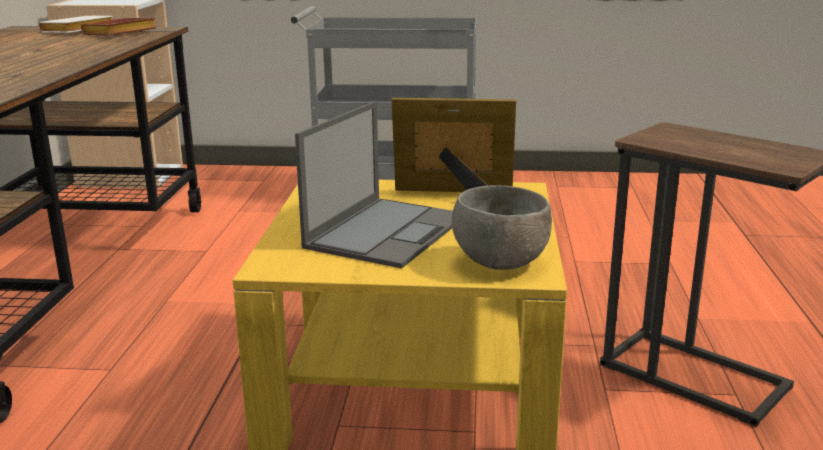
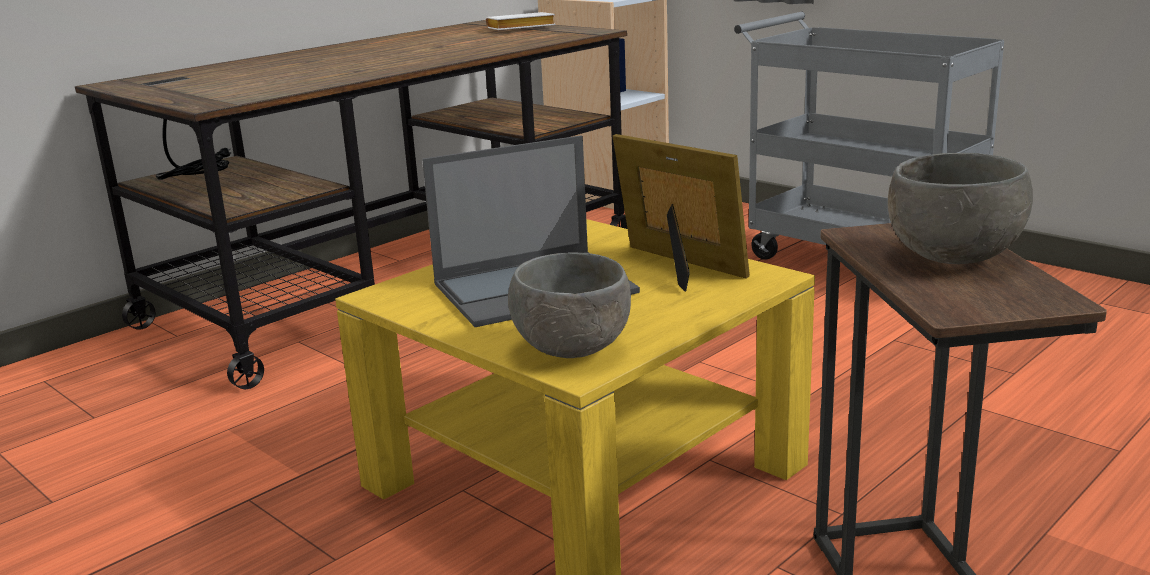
camera: 40 degrees right, 0 degrees up
brown book [81,18,156,36] -> none
none -> grey bowl [888,153,1033,264]

